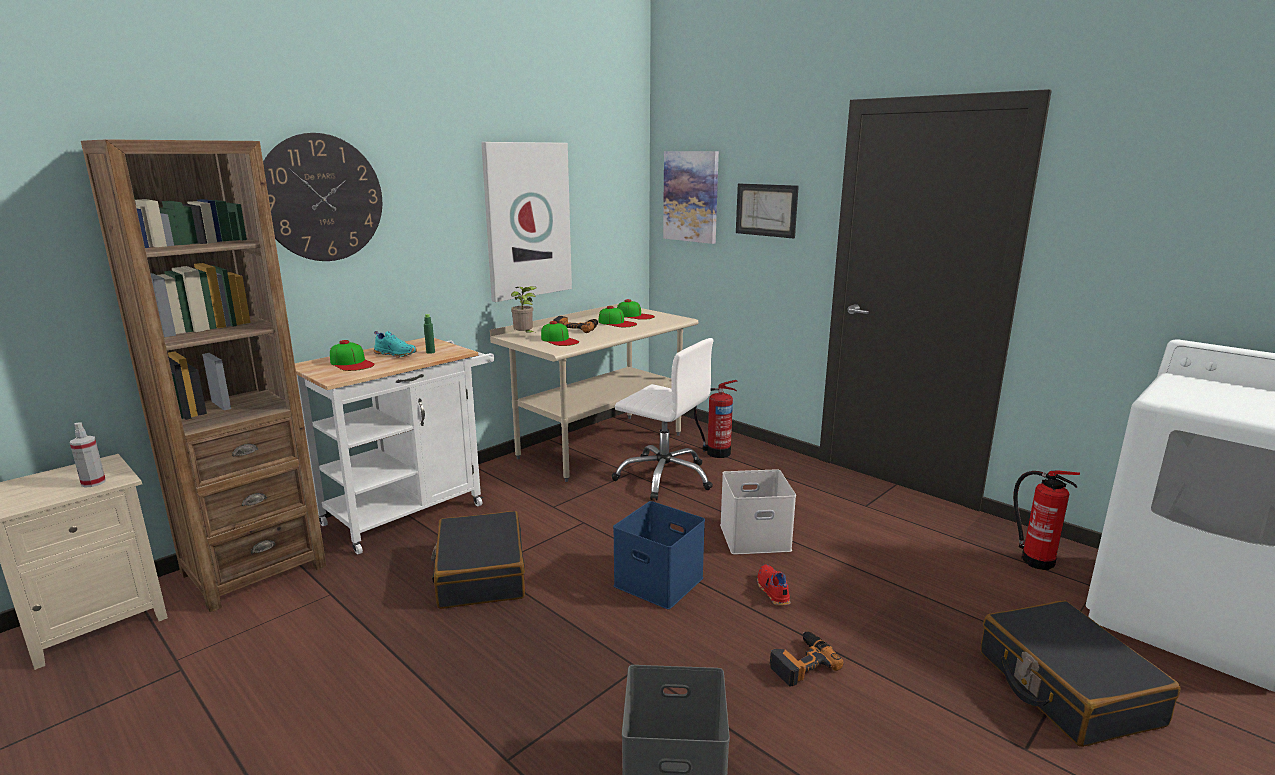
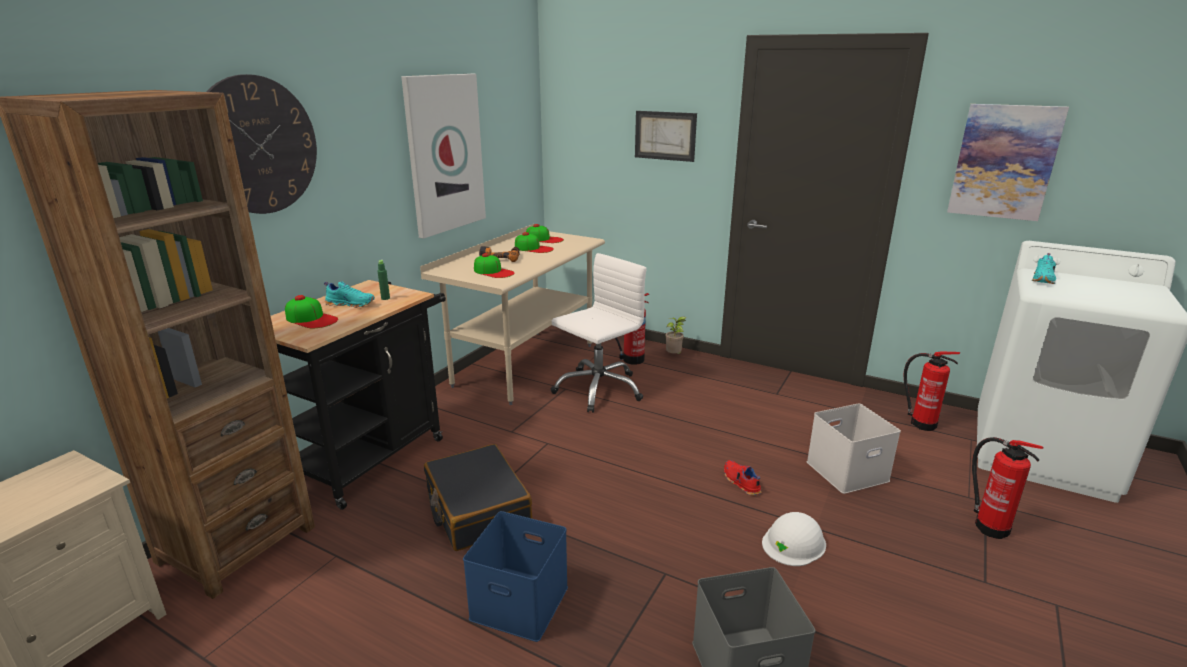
camera: 15 degrees left, 5 degrees up
spray bottle [70,423,106,488] -> none
white cart [295,338,494,554] -> black cart [271,280,446,510]
potted plant [511,286,537,333] -> potted plant moved to [666,316,686,354]
white office chair [612,338,713,501] -> white office chair turned 60 degrees counterclockwise [551,253,646,413]
blue storage box [613,501,705,609] -> blue storage box moved to [463,511,568,642]
picture [663,151,719,244] -> picture moved to [947,104,1069,221]
white storage box [720,469,796,555] -> white storage box moved to [807,403,901,494]
power drill [770,632,844,687] -> white hard hat [762,512,826,566]
black suitcase [980,600,1180,747] -> fire extinguisher [972,437,1043,539]
none -> turquoise shoe [1032,253,1056,284]

